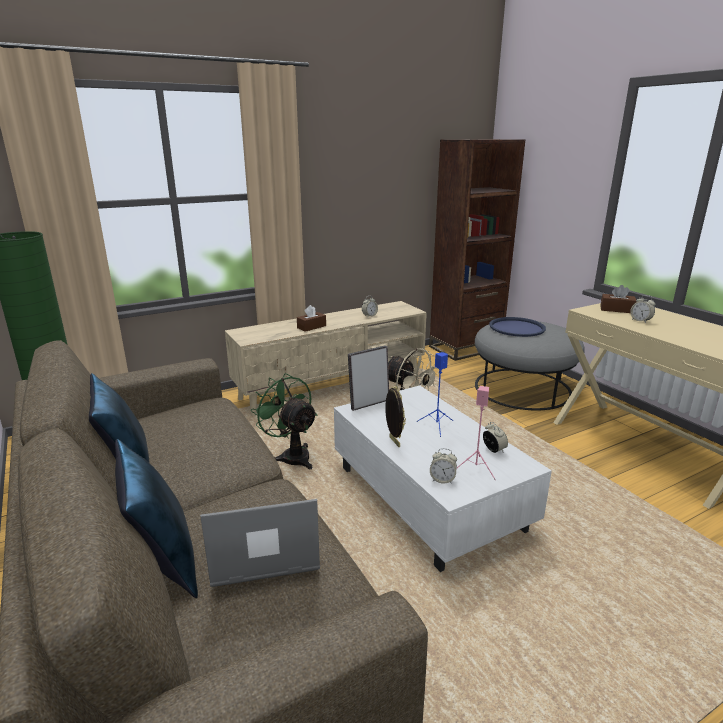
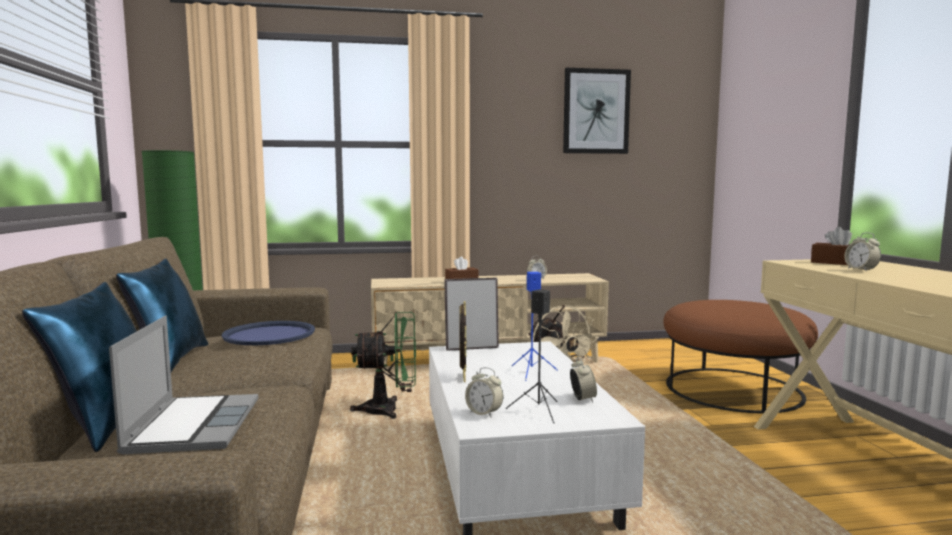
camera: 20 degrees right, 15 degrees down
laptop [200,499,320,587] -> laptop turned 75 degrees clockwise [109,316,258,454]
green fan [250,373,318,469] -> green fan turned 105 degrees clockwise [350,312,416,419]
brown bookcase [429,139,525,361] -> none
pink speaker [457,386,496,480] -> black speaker [506,289,558,423]
grey ottoman [475,321,585,410] -> brown ottoman [664,300,818,413]
blue tray [489,317,546,337] -> blue tray moved to [221,321,315,345]
none -> picture [563,68,631,154]

